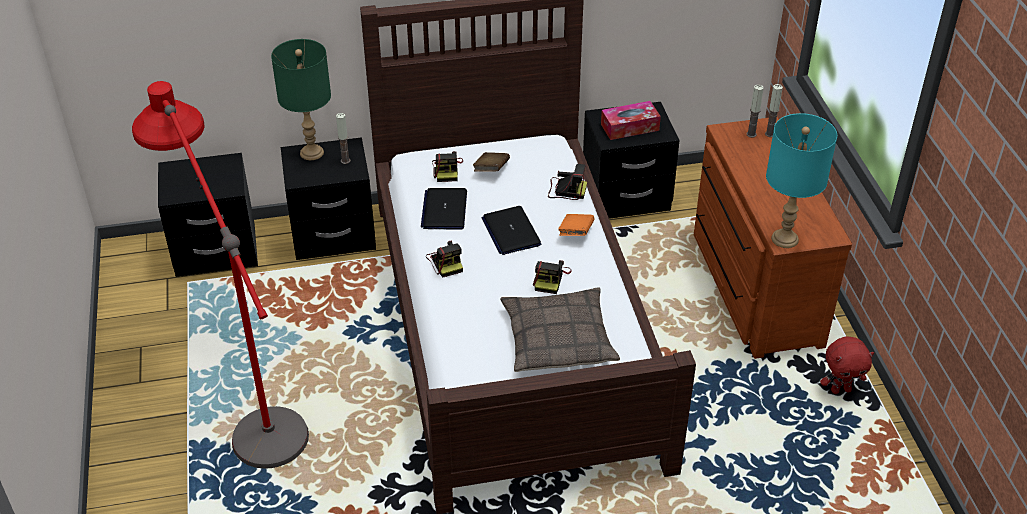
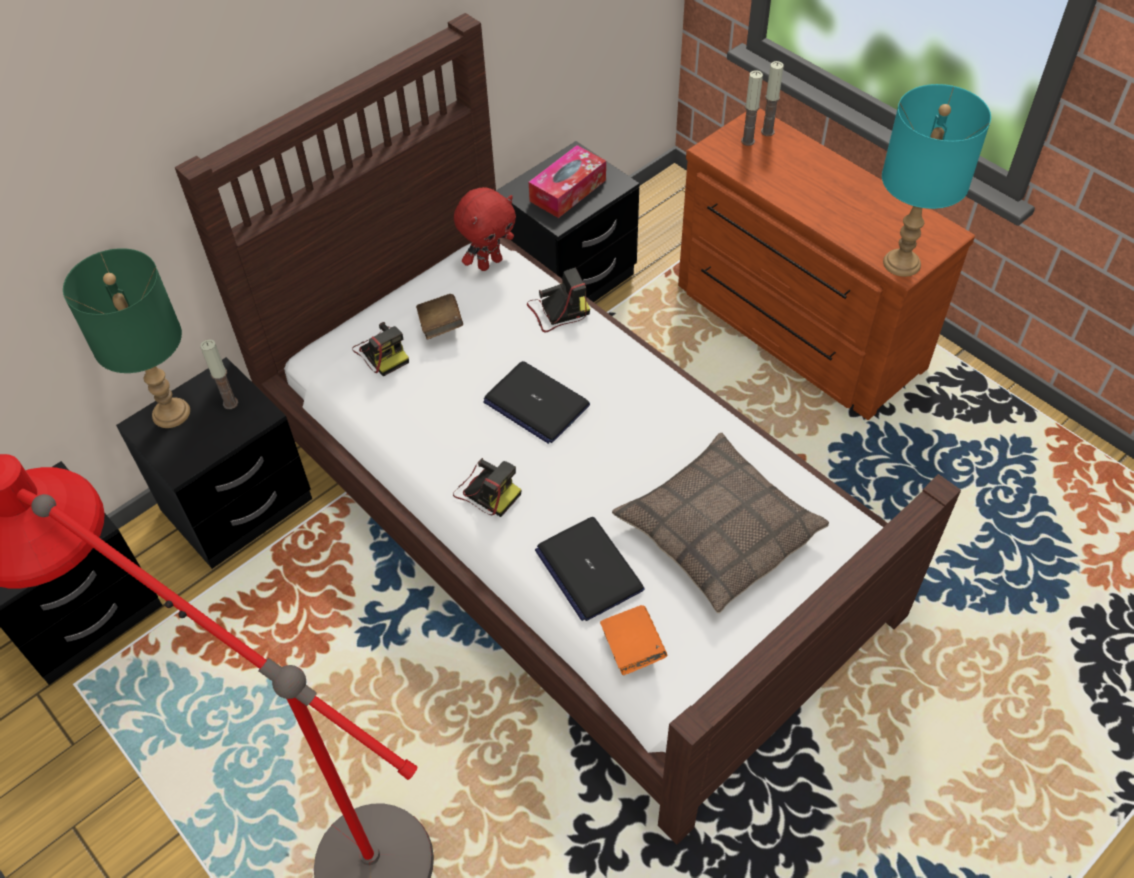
camera: 30 degrees left, 10 degrees up
laptop [421,188,467,230] -> laptop moved to [535,517,644,621]
camera [533,260,572,294] -> none
orange book [558,214,595,236] -> orange book moved to [600,605,667,675]
red plush toy [820,336,874,394] -> red plush toy moved to [454,187,516,271]

